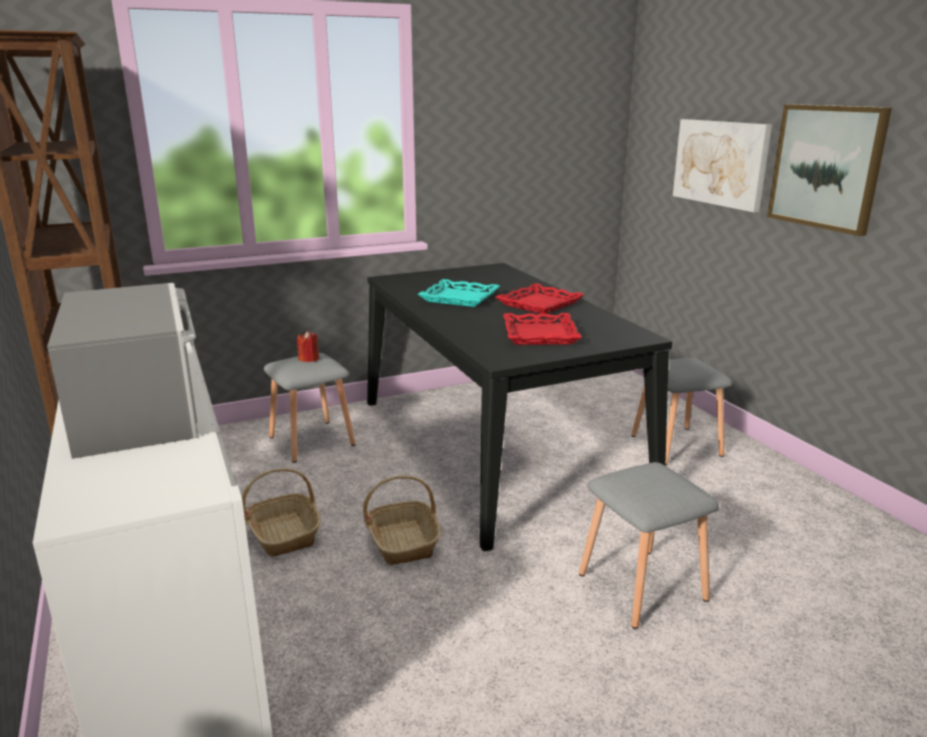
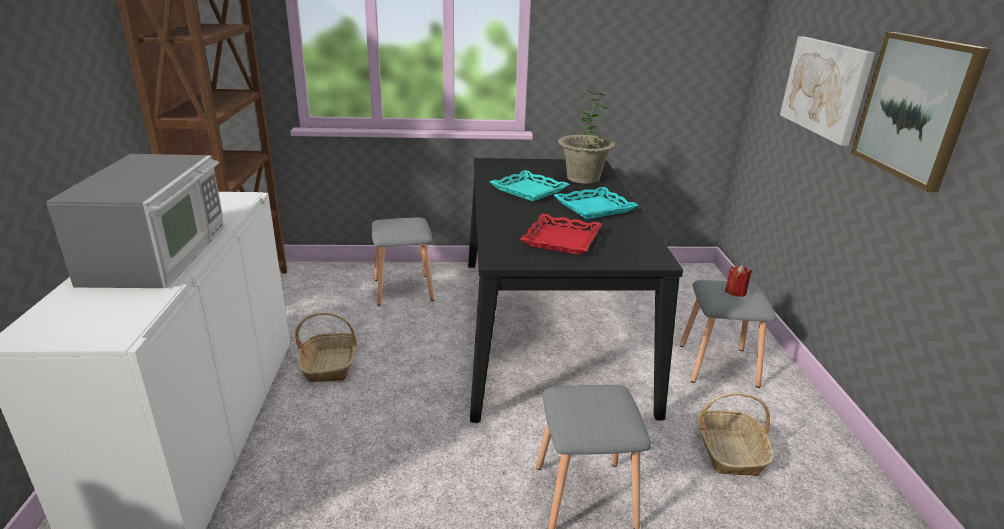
camera: 20 degrees right, 5 degrees up
red candle [297,331,319,362] -> red candle moved to [725,265,752,297]
basket [363,475,441,565] -> basket moved to [698,392,774,476]
red tray [496,283,584,314] -> turquoise tray [554,187,639,219]
none -> potted plant [558,90,615,184]

